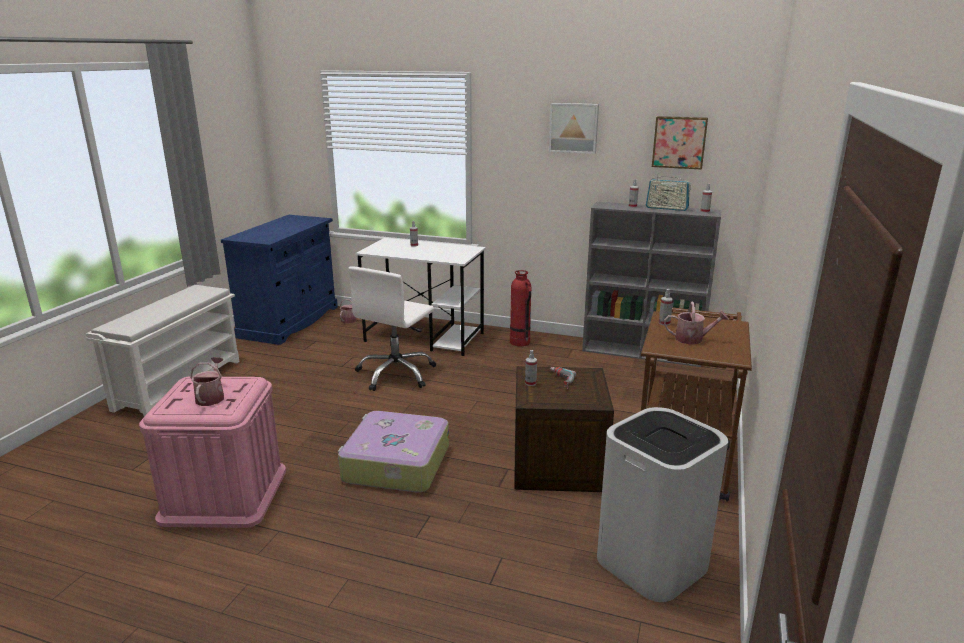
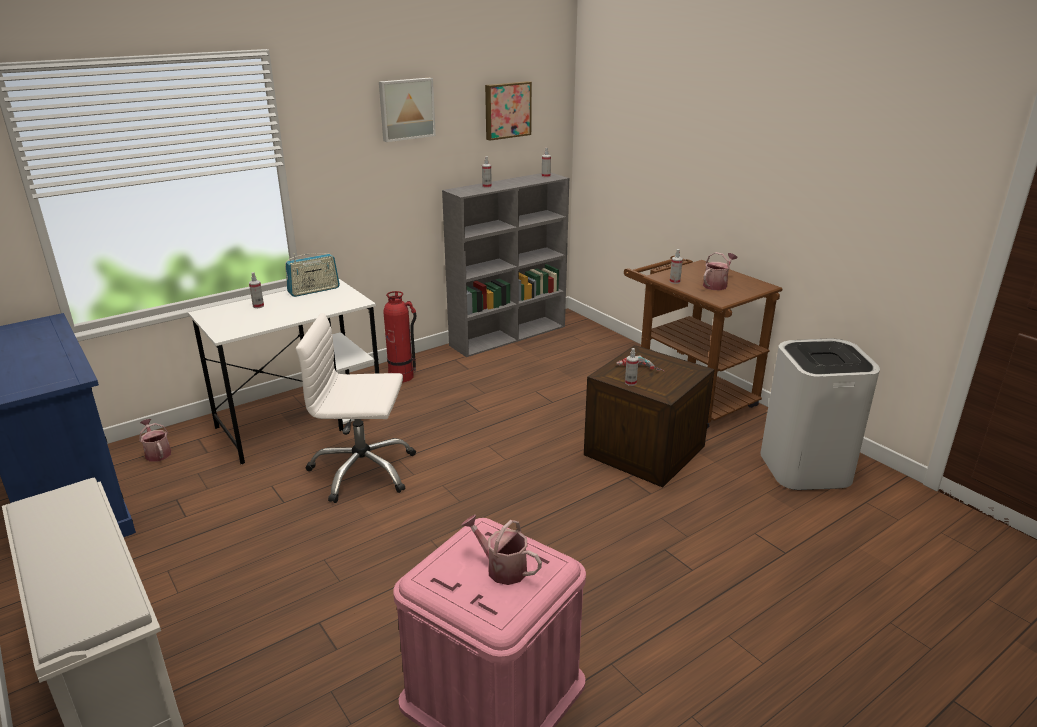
camera: 55 degrees left, 5 degrees up
suitcase [338,411,449,493] -> none
white office chair [349,266,436,391] -> white office chair turned 120 degrees clockwise [296,313,416,503]
radio [646,173,691,211] -> radio moved to [285,253,340,297]

